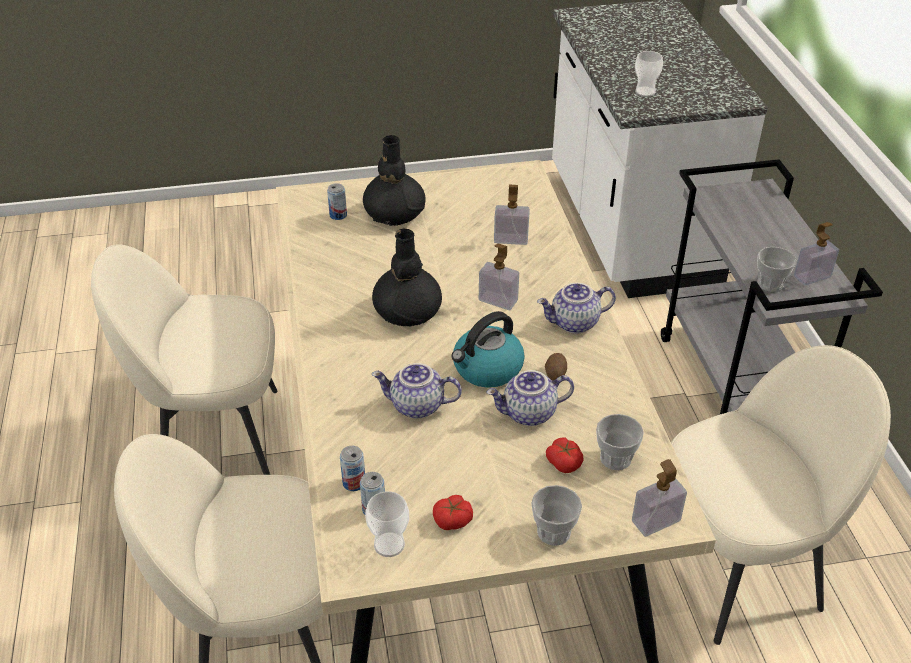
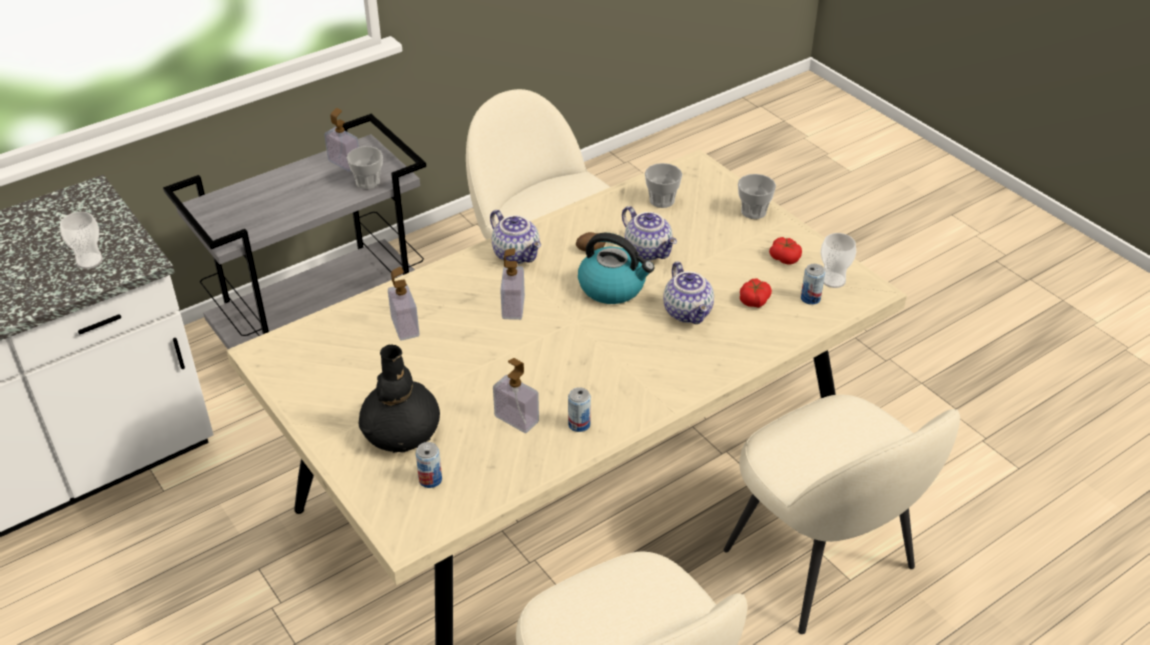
camera: 115 degrees left, 0 degrees up
can [340,446,365,491] -> can moved to [568,387,591,432]
black vase [372,229,442,326] -> none
tomato [546,438,584,473] -> tomato moved to [740,278,772,308]
soap dispenser [632,459,687,537] -> soap dispenser moved to [493,358,539,433]

